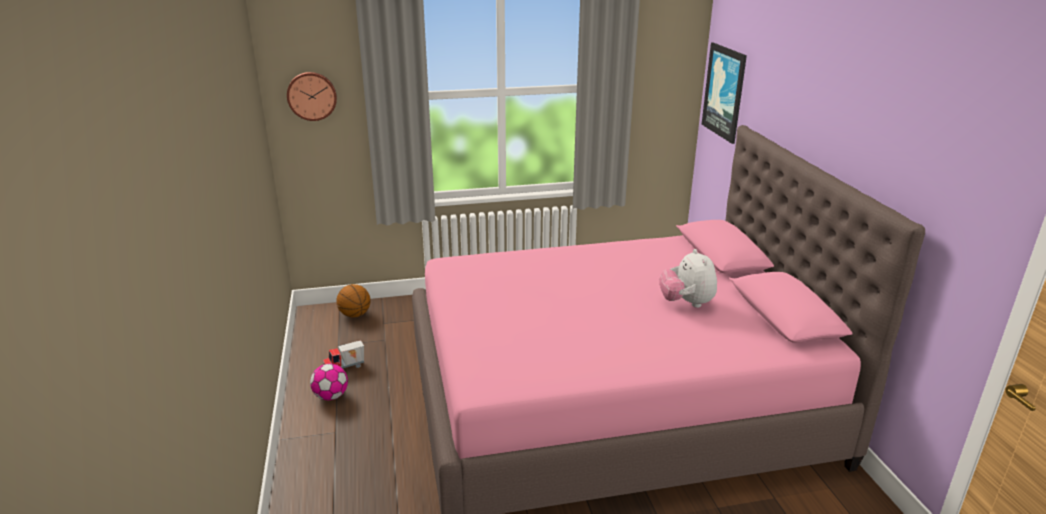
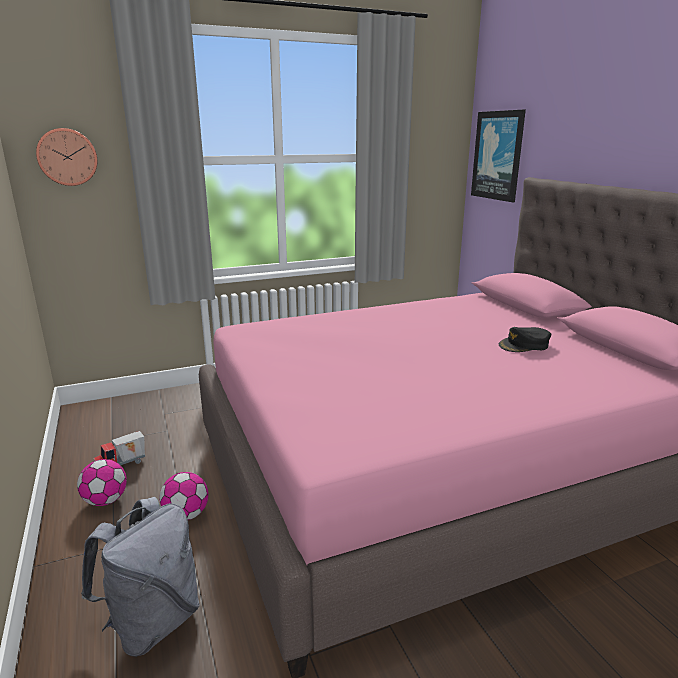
camera: 10 degrees left, 5 degrees down
basketball [337,284,370,317] -> none
plush toy [659,249,717,308] -> black cap [499,327,551,352]
none -> grey backpack [81,497,200,657]
none -> football [159,472,208,520]

